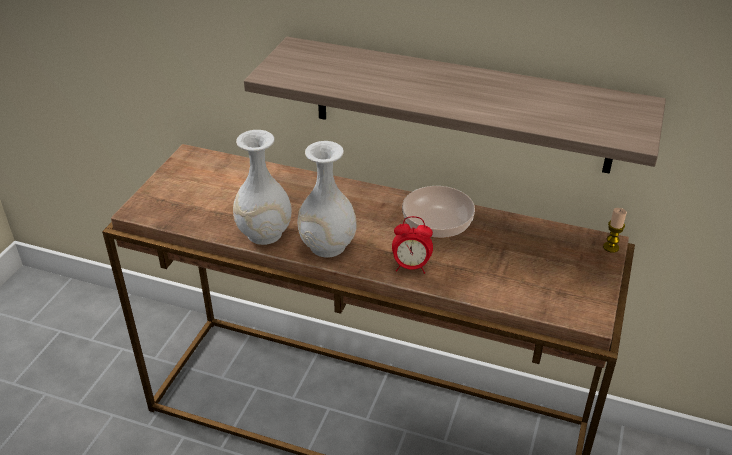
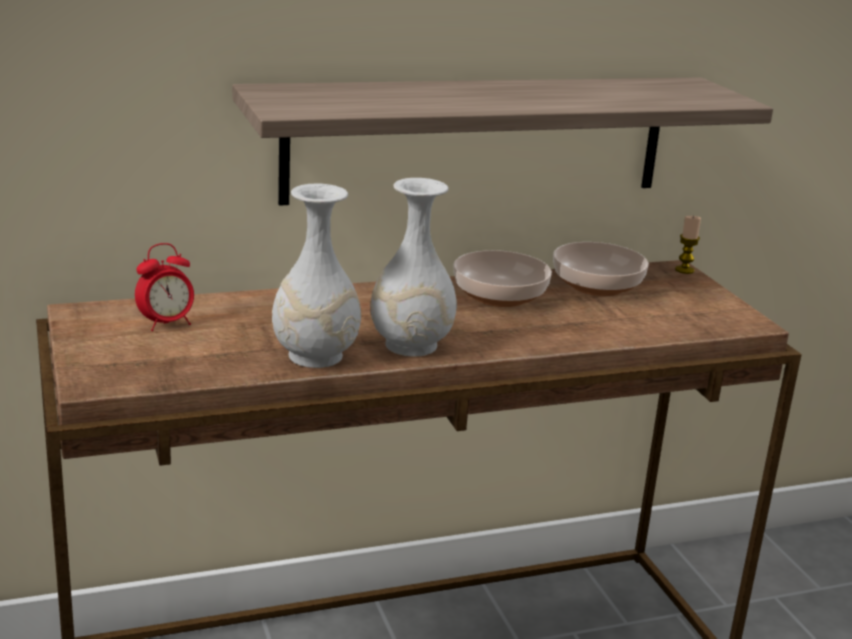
camera: 40 degrees left, 15 degrees down
alarm clock [392,216,433,274] -> alarm clock moved to [135,243,194,331]
none -> bowl [553,242,649,296]

